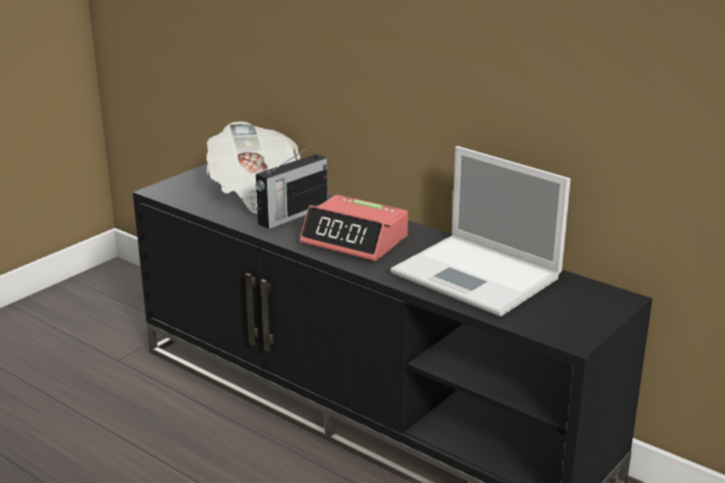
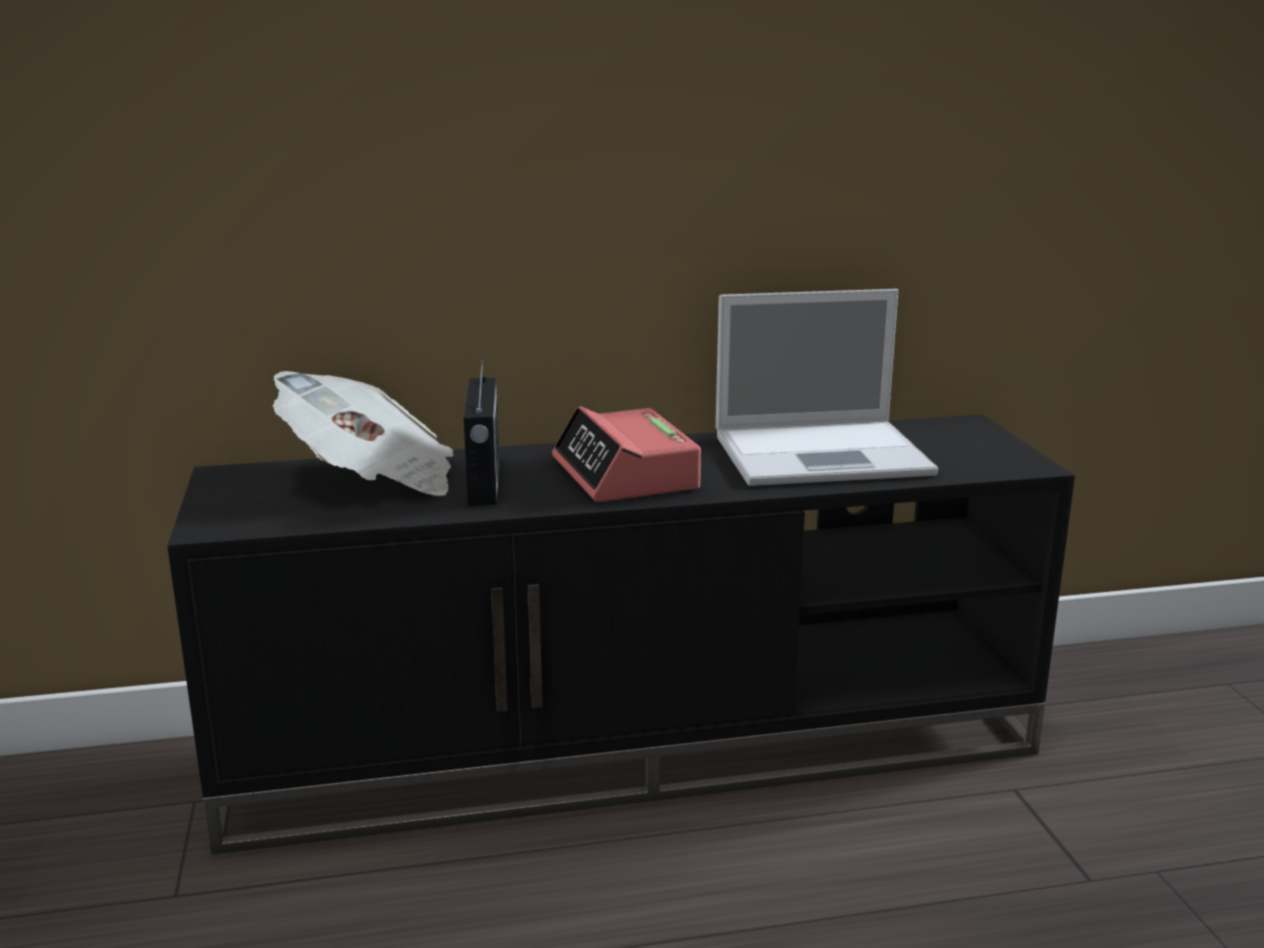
camera: 50 degrees left, 5 degrees down
alarm clock [300,195,408,261] -> alarm clock turned 90 degrees clockwise [552,406,701,502]

